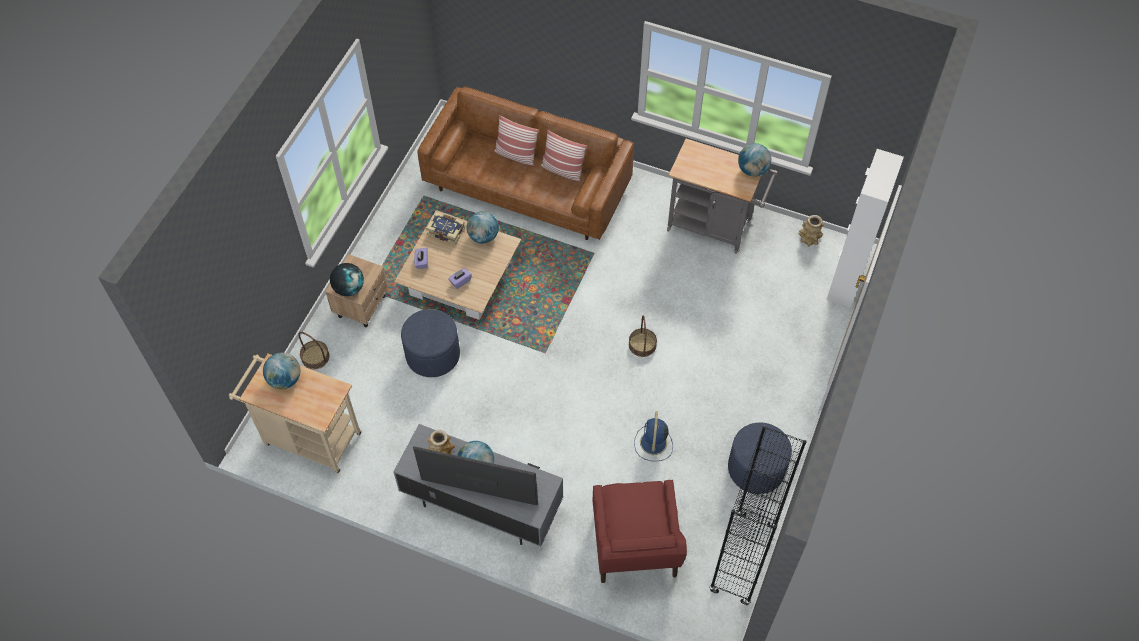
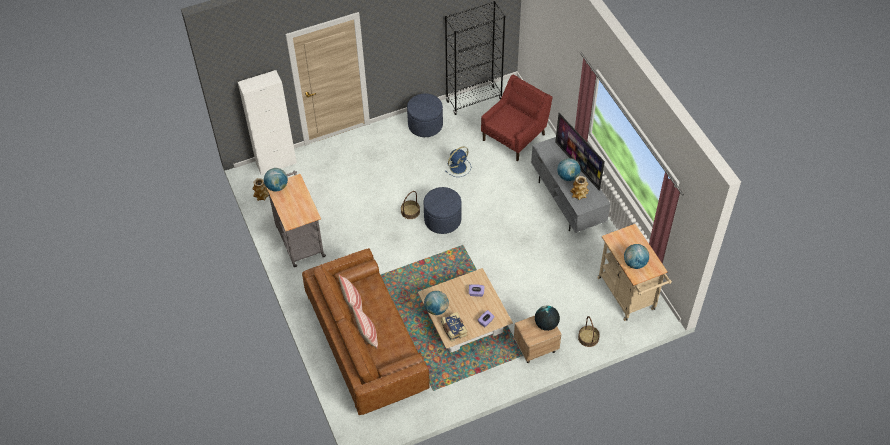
camera: 135 degrees left, 5 degrees down
blue ottoman [401,309,460,377] -> blue ottoman moved to [423,187,462,234]

